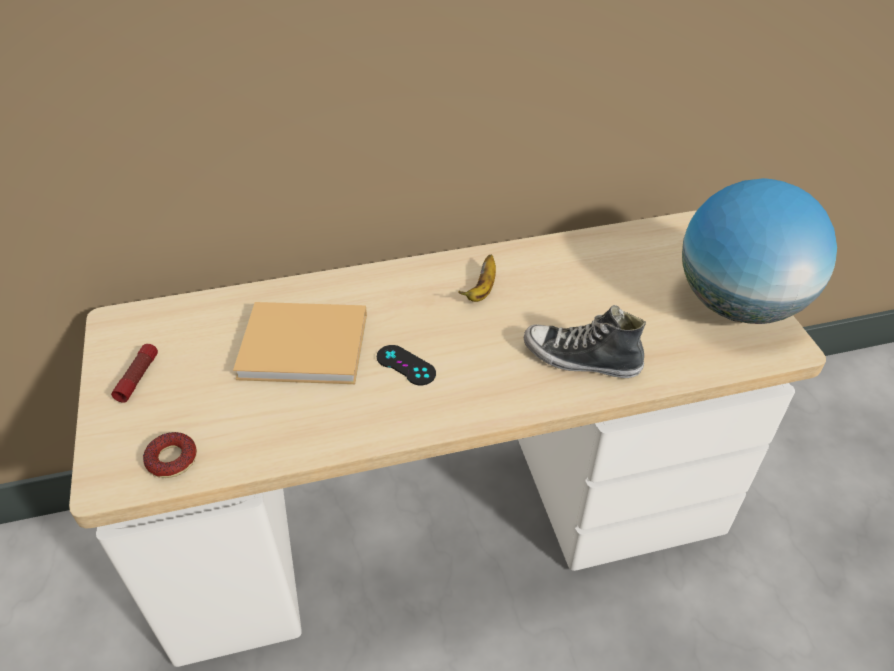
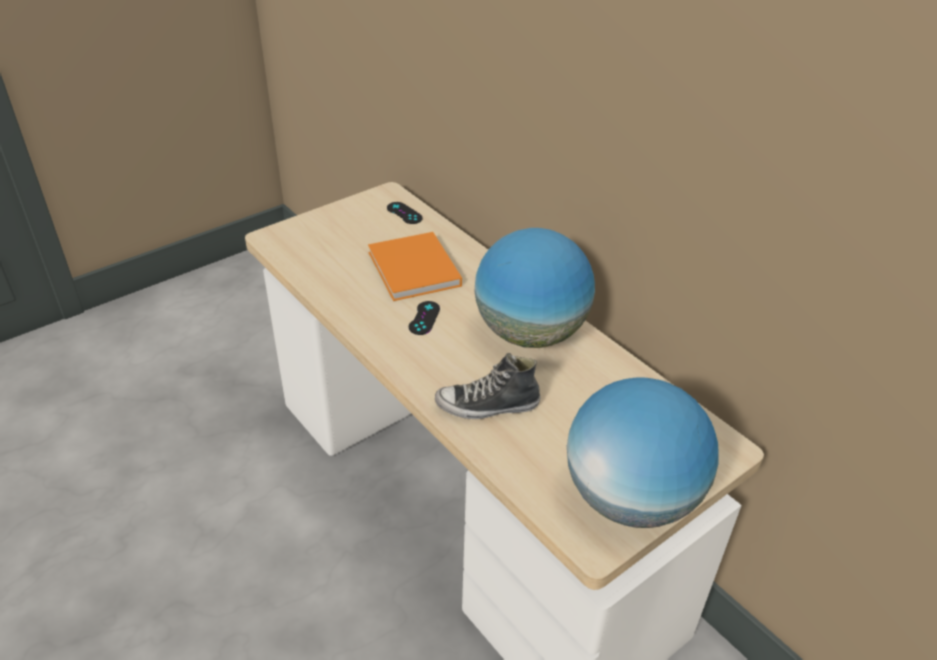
camera: 65 degrees right, 5 degrees down
flashlight [111,344,158,403] -> none
donut [143,432,197,478] -> none
beige book [233,302,367,384] -> orange book [368,232,462,301]
banana [459,255,496,302] -> globe [475,228,595,348]
shoe [524,305,646,378] -> shoe turned 90 degrees counterclockwise [435,353,540,419]
none -> black game controller [387,202,423,224]

